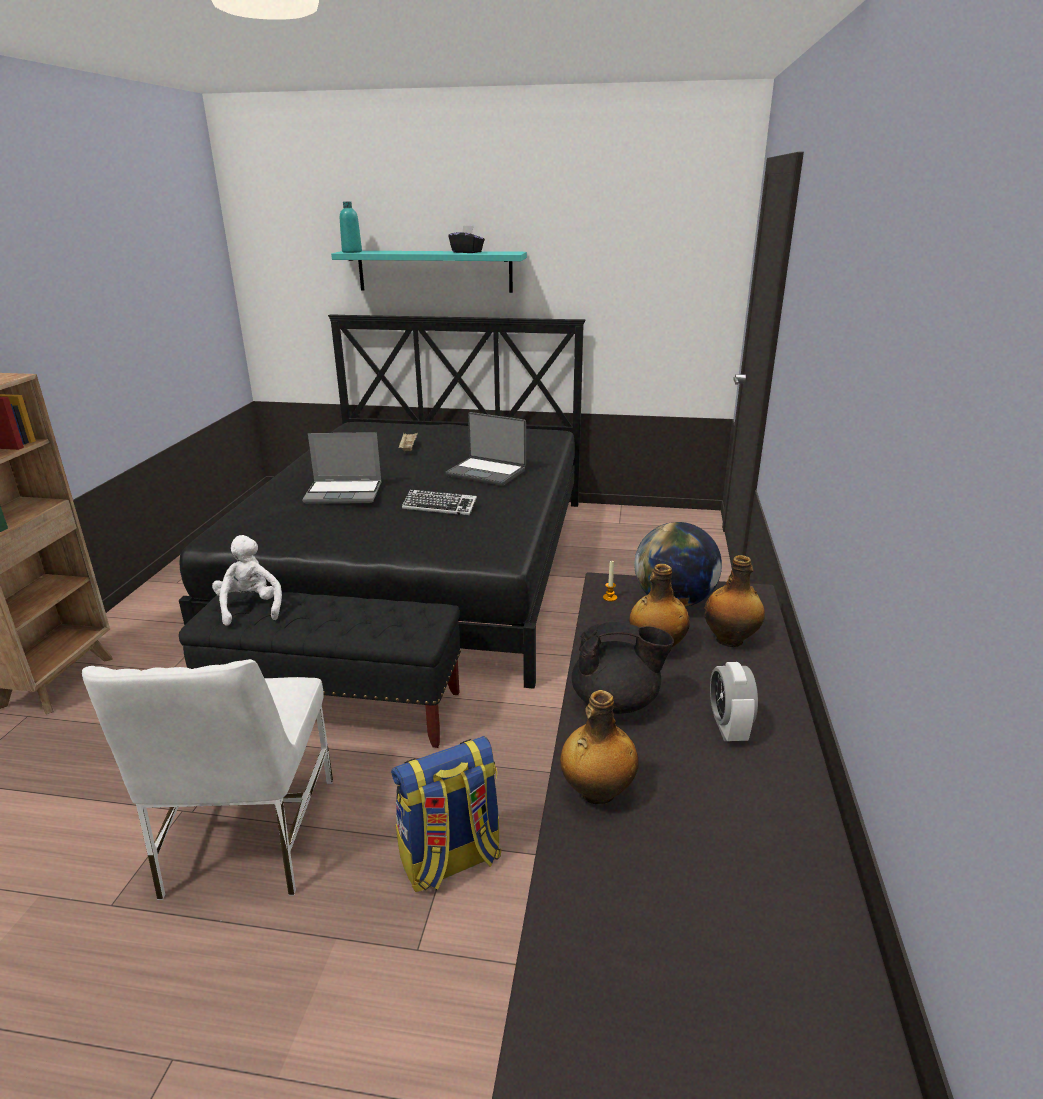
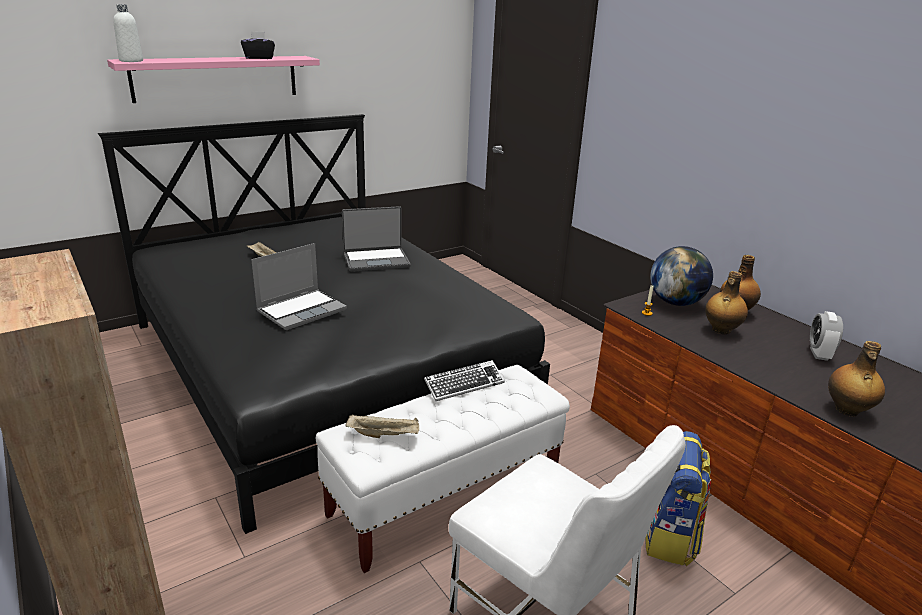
camera: 45 degrees left, 0 degrees up
black bench [179,592,461,748] -> white bench [316,365,570,573]
white plush toy [212,535,282,626] -> beige tray [346,415,419,438]
turquoise shelf [331,251,527,293] -> pink shelf [107,56,320,103]
turquoise bottle [340,201,362,253] -> white bottle [114,4,143,62]
keyboard [402,489,477,516] -> keyboard moved to [424,360,505,401]
black teapot [572,622,674,714] -> none
alarm clock [710,662,758,741] -> alarm clock turned 60 degrees clockwise [810,311,843,361]

